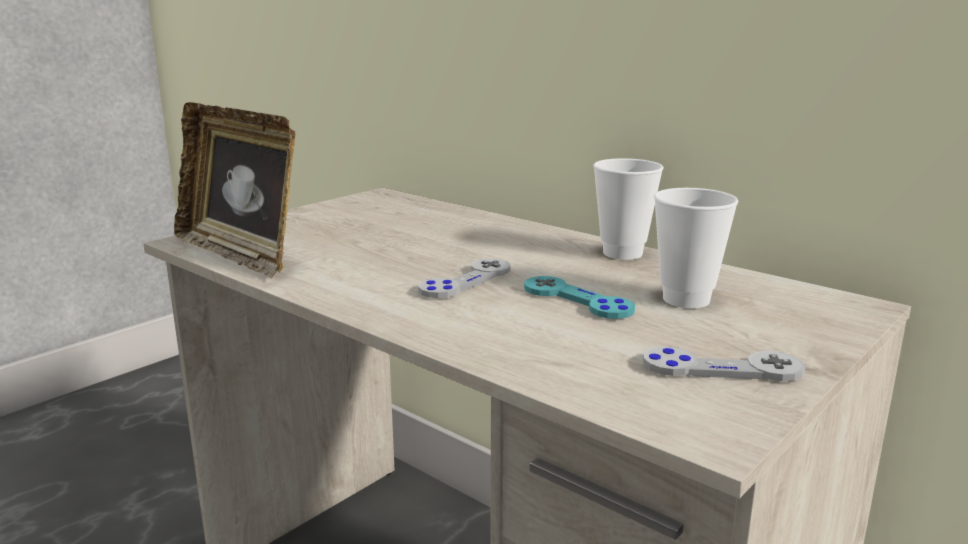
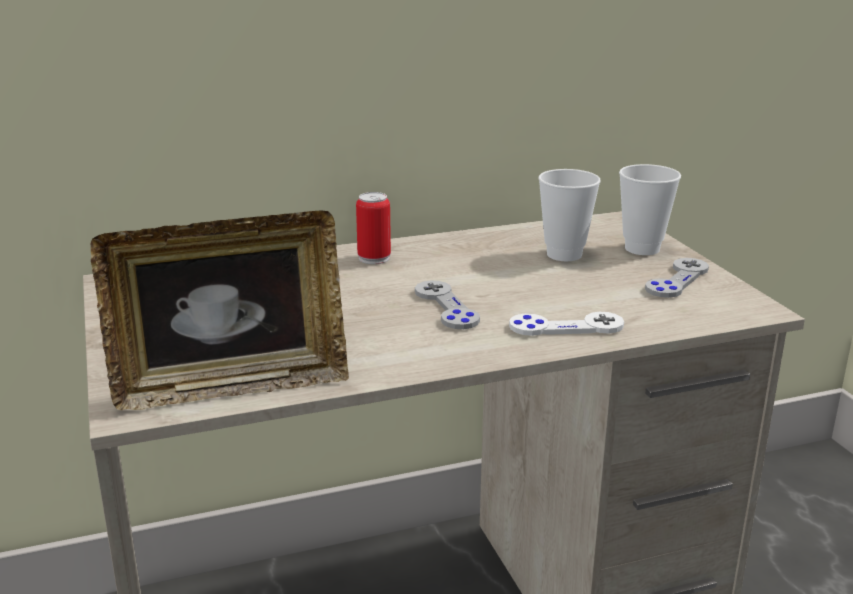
camera: 60 degrees left, 5 degrees up
turquoise game controller [524,276,635,319] -> none
cup [593,158,663,260] -> cup moved to [619,164,681,255]
none -> can [356,192,391,264]
none -> white game controller [509,312,624,336]

